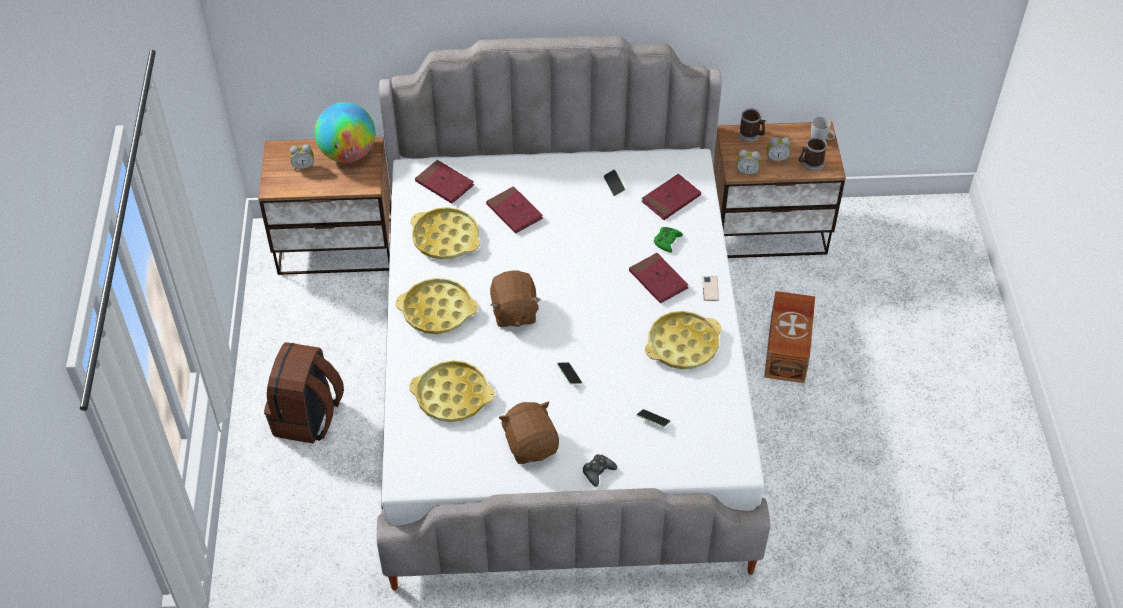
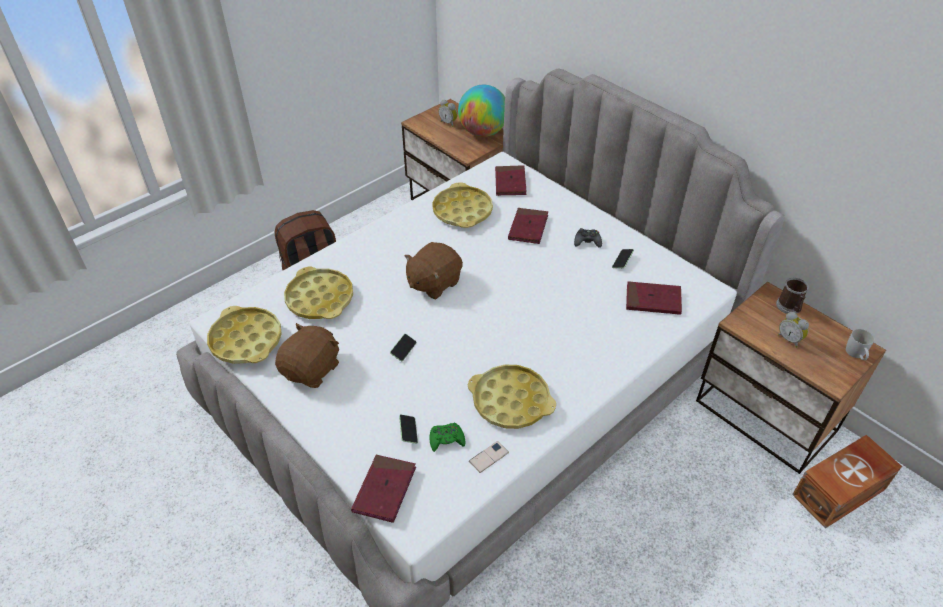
camera: 50 degrees right, 5 degrees down
yellow tray [396,278,478,334] -> yellow tray moved to [207,306,282,364]
black game controller [583,454,617,487] -> black game controller moved to [574,228,602,248]
red book [629,253,689,303] -> red book moved to [351,455,416,523]
green game controller [654,227,683,253] -> green game controller moved to [429,423,465,452]
phone [702,276,719,301] -> phone moved to [469,441,509,473]
alarm clock [737,150,761,176] -> none
brown storage box [764,291,815,383] -> brown storage box moved to [792,435,902,529]
mug [799,137,827,171] -> none

